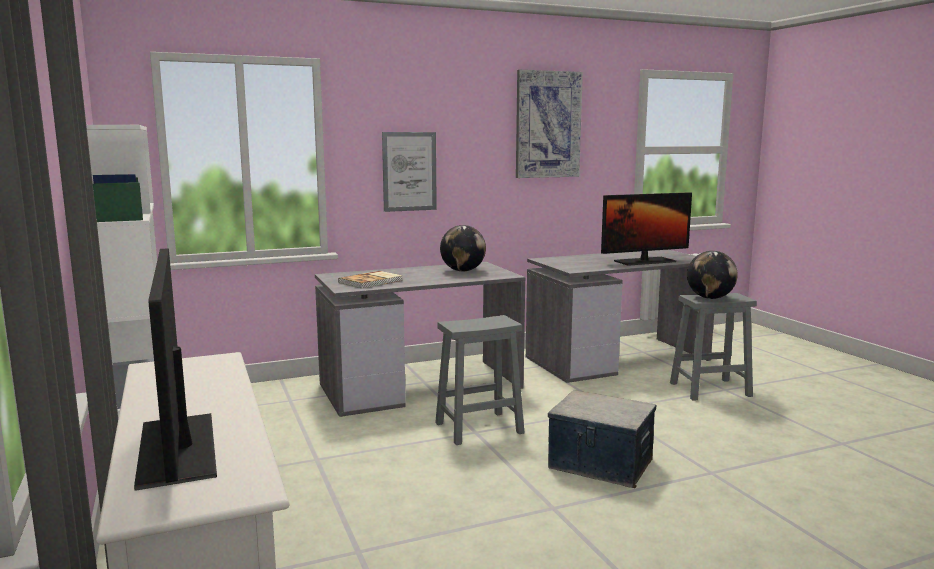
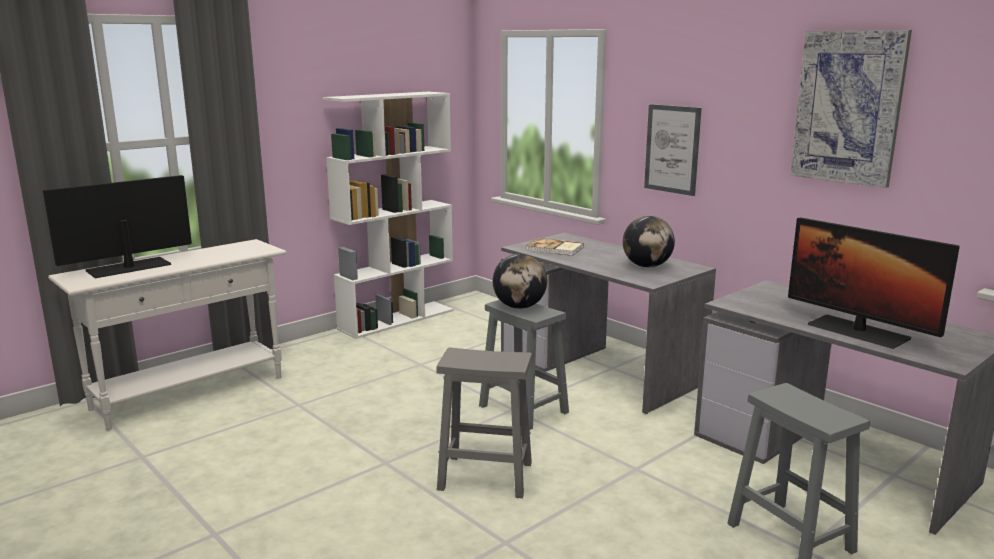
camera: 70 degrees right, 5 degrees up
storage box [548,390,656,488] -> grey stool [436,347,532,498]
globe [687,251,738,299] -> globe moved to [493,254,547,309]

